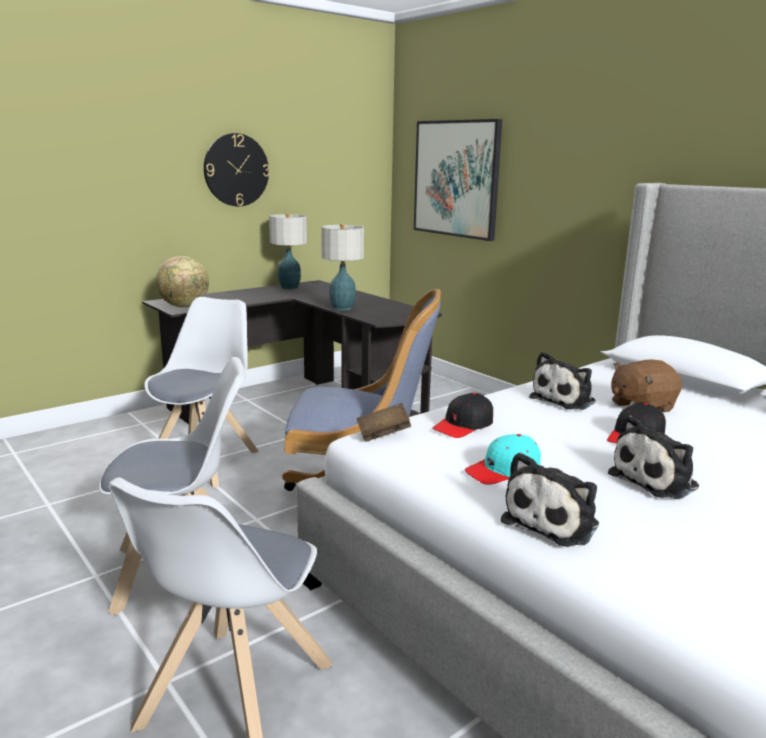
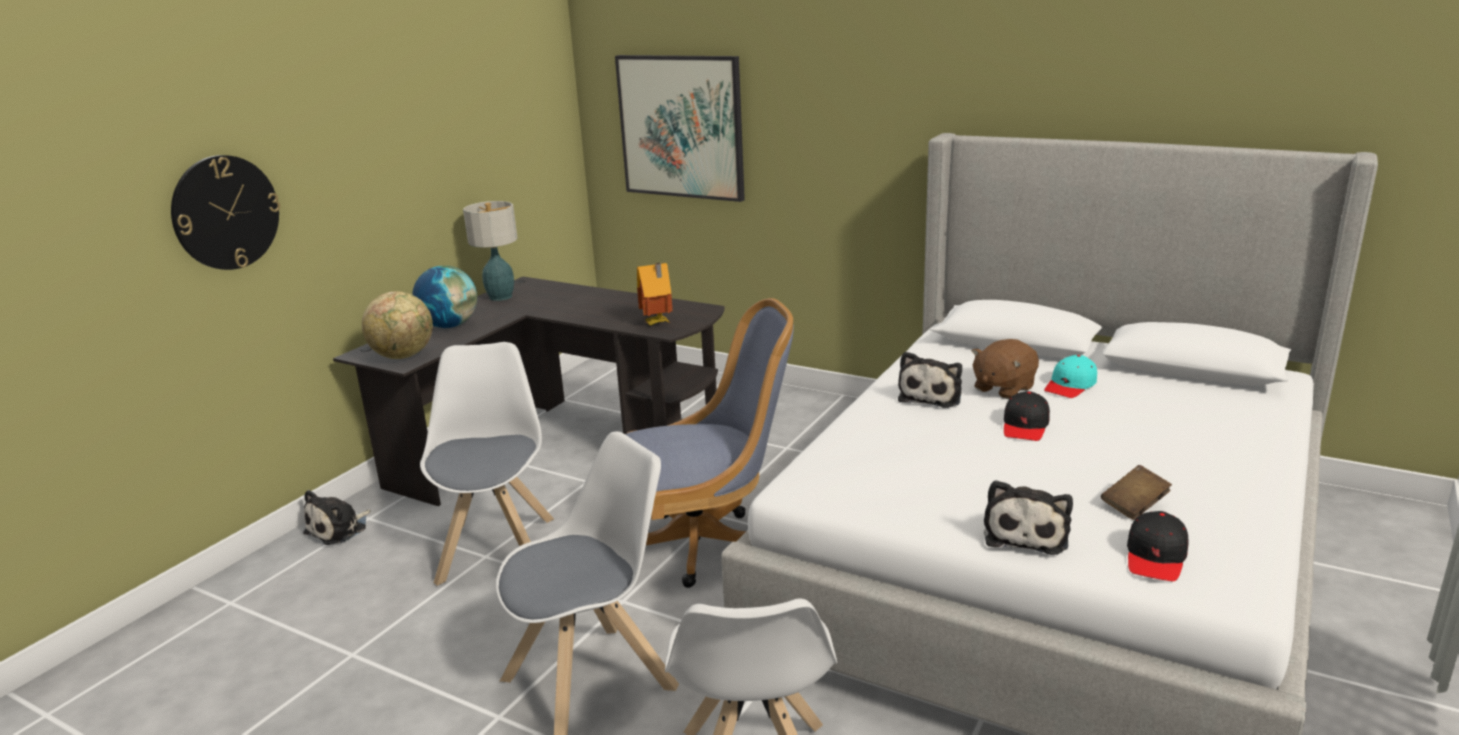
camera: 20 degrees left, 5 degrees up
wall clock [204,133,270,206] -> wall clock moved to [171,155,280,270]
table lamp [321,224,364,311] -> none
brown book [356,403,411,442] -> brown book moved to [1101,465,1172,520]
black cap [432,393,493,438] -> black cap moved to [1127,511,1188,581]
turquoise cap [465,434,541,485] -> turquoise cap moved to [1044,355,1097,398]
plush toy [608,415,699,499] -> plush toy moved to [303,490,371,545]
none -> globe [412,265,477,328]
none -> toy house [637,263,673,325]

